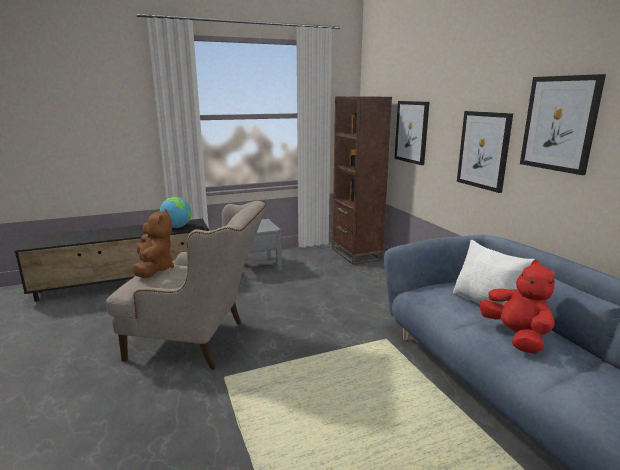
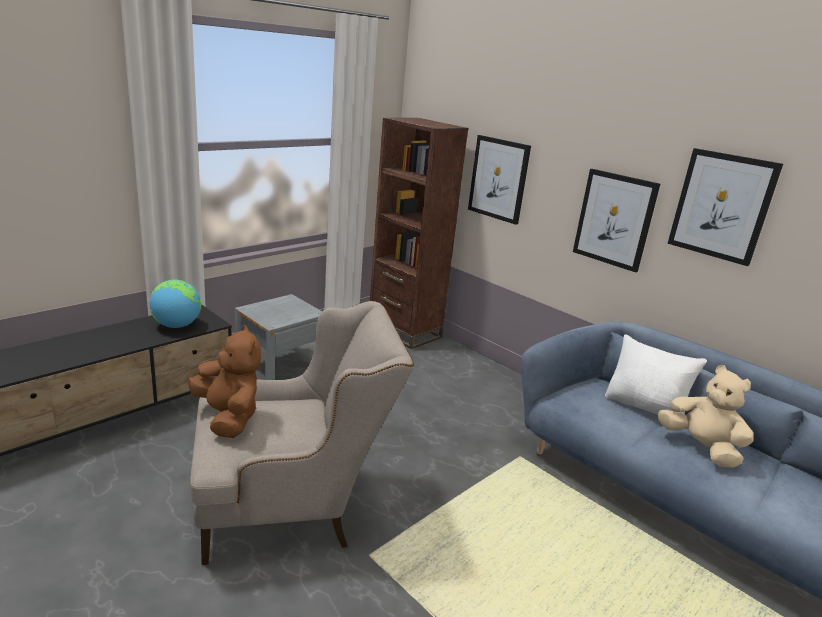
camera: 25 degrees left, 5 degrees up
red plush toy [480,260,555,354] -> beige plush toy [658,365,753,468]

